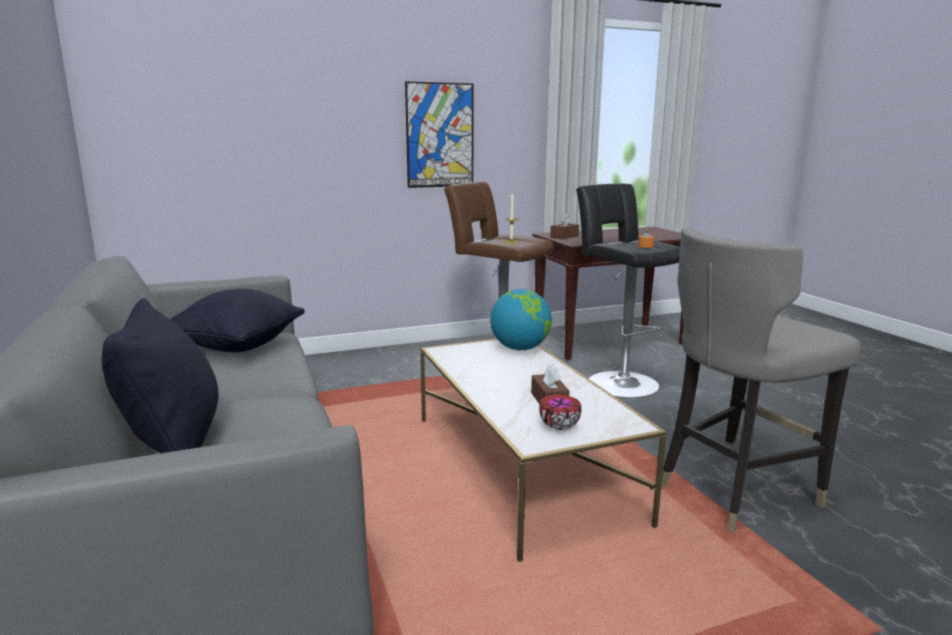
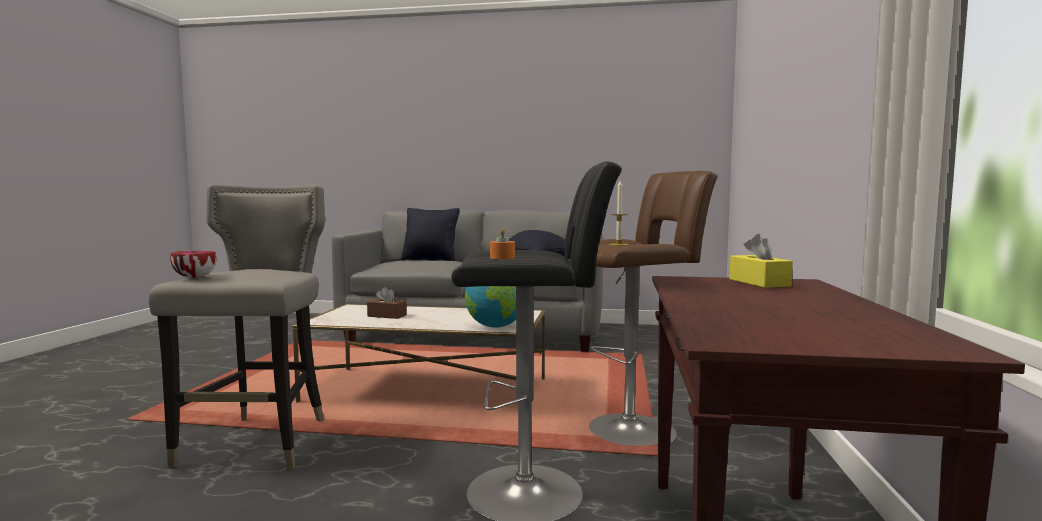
camera: 120 degrees right, 10 degrees down
picture [405,81,474,188] -> none
bowl [539,395,581,430] -> bowl moved to [170,251,217,278]
brown tissue box [550,213,579,239] -> yellow tissue box [730,234,793,288]

